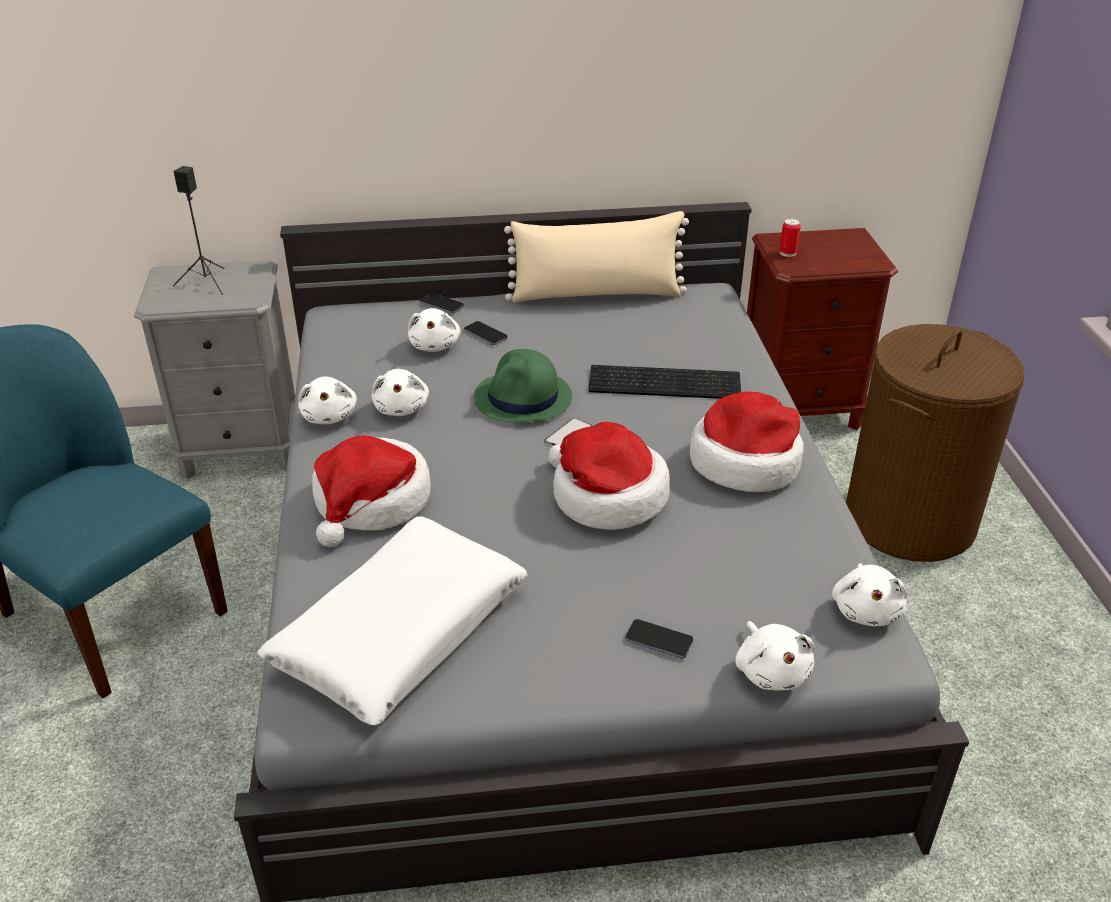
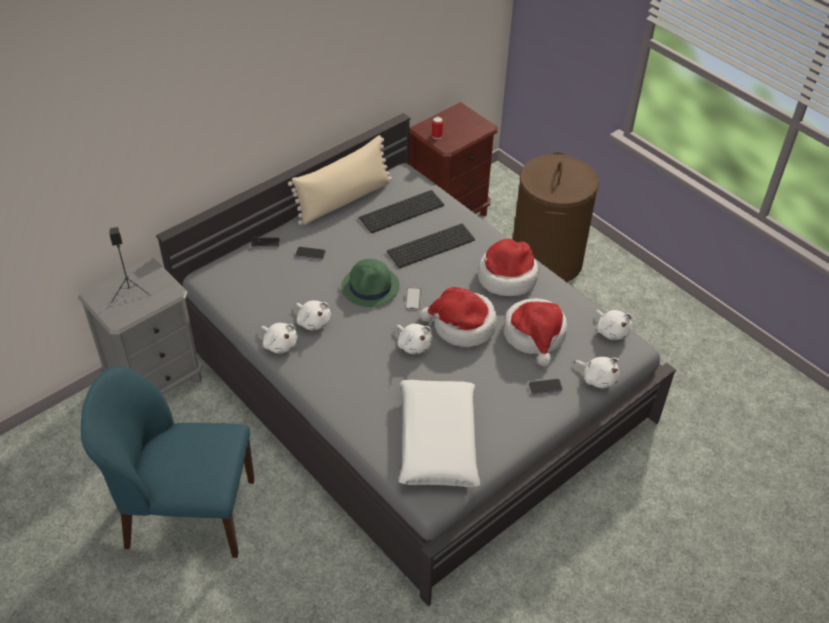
camera: 35 degrees left, 10 degrees up
hat [312,435,431,547] -> hat moved to [504,298,567,367]
white plush toy [408,308,461,352] -> white plush toy moved to [397,324,433,354]
none -> keyboard [359,190,444,233]

